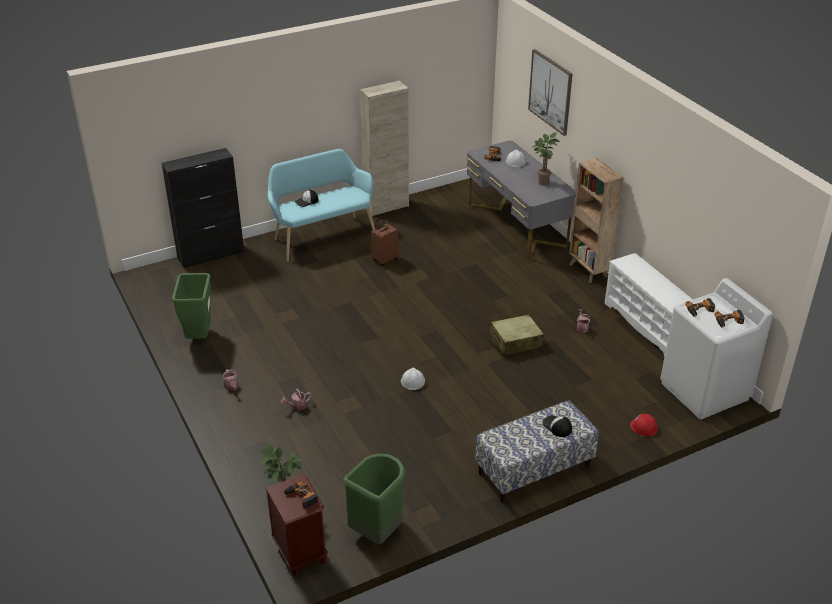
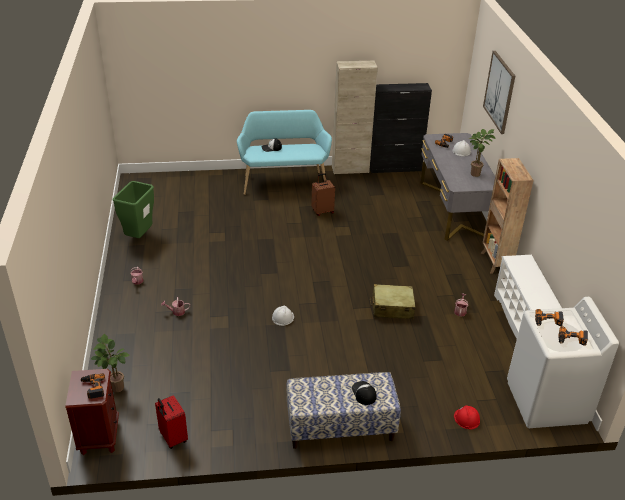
camera: 20 degrees right, 0 degrees up
black cabinet [162,148,244,268] -> black cabinet moved to [370,83,432,173]
green trash can [343,454,405,544] -> red suitcase [155,395,188,449]

